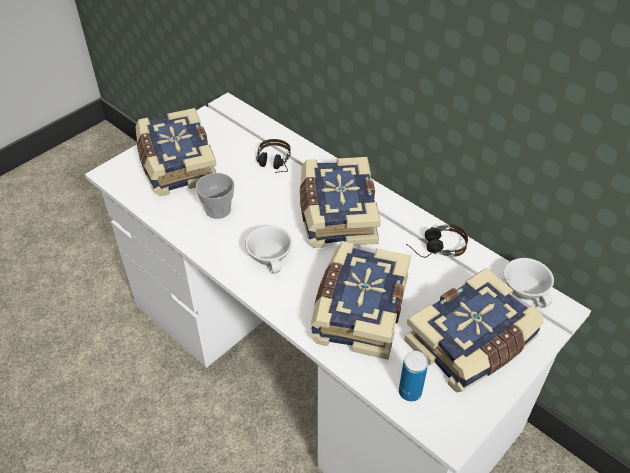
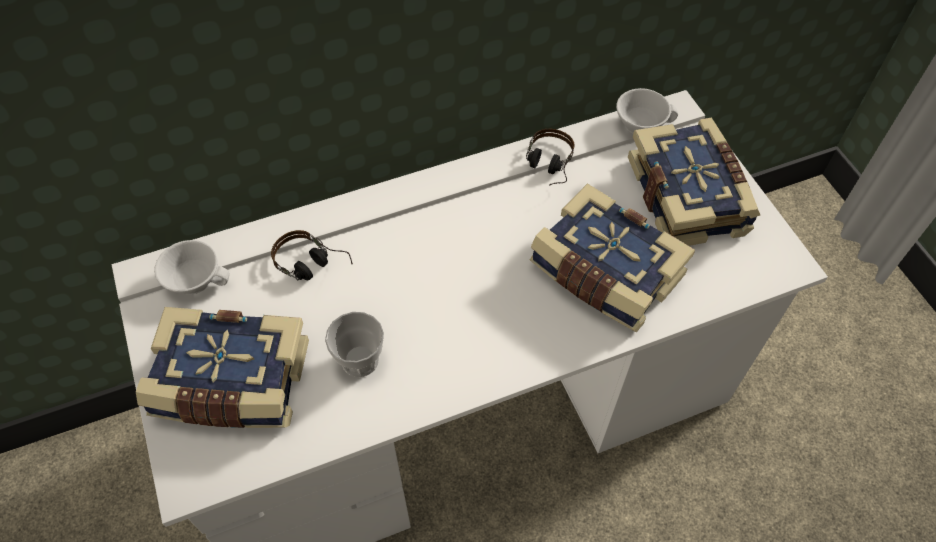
camera: 65 degrees left, 10 degrees up
white cup [245,226,292,274] -> white cup moved to [154,240,230,295]
book [300,157,381,248] -> none
can [399,351,428,402] -> none

